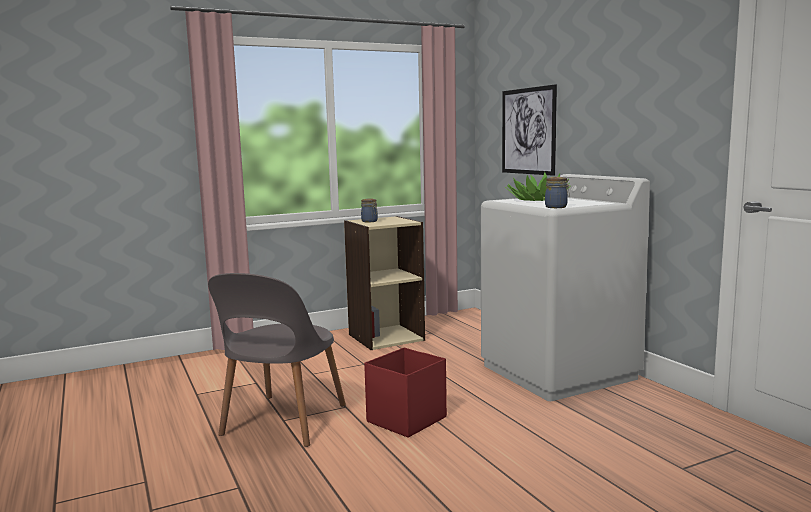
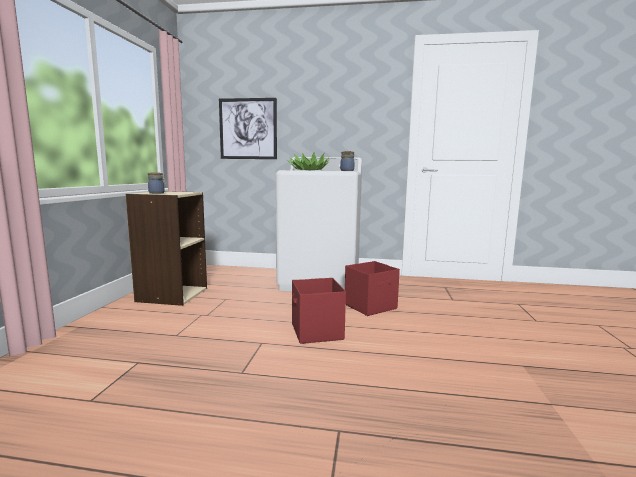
camera: 55 degrees left, 0 degrees up
grey chair [208,273,346,447] -> none
none -> red storage box [345,261,400,316]

